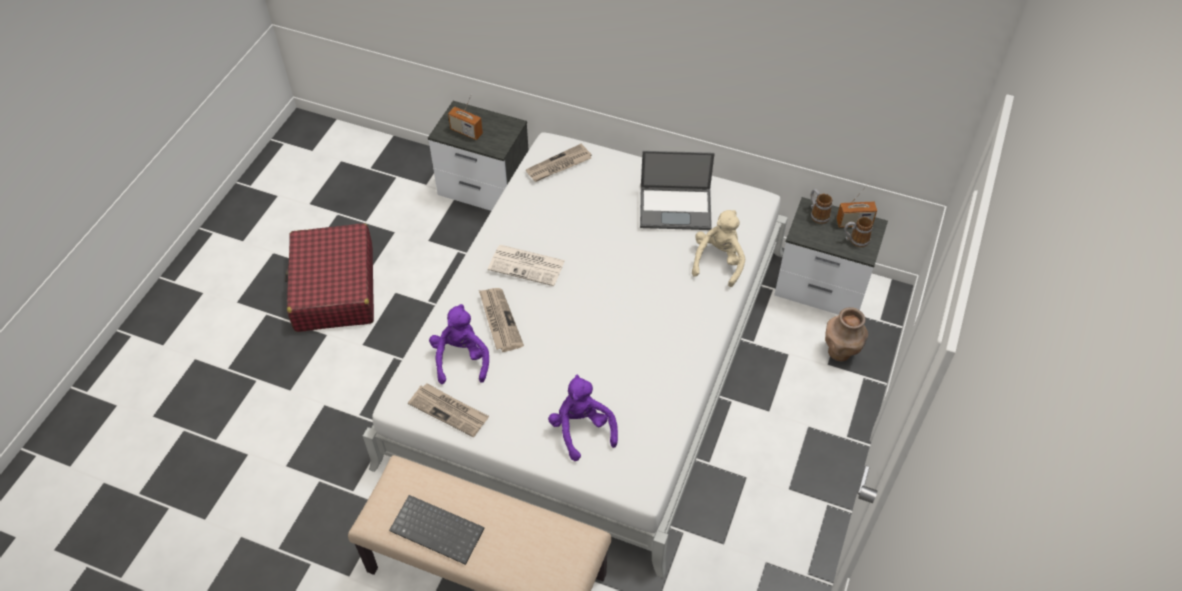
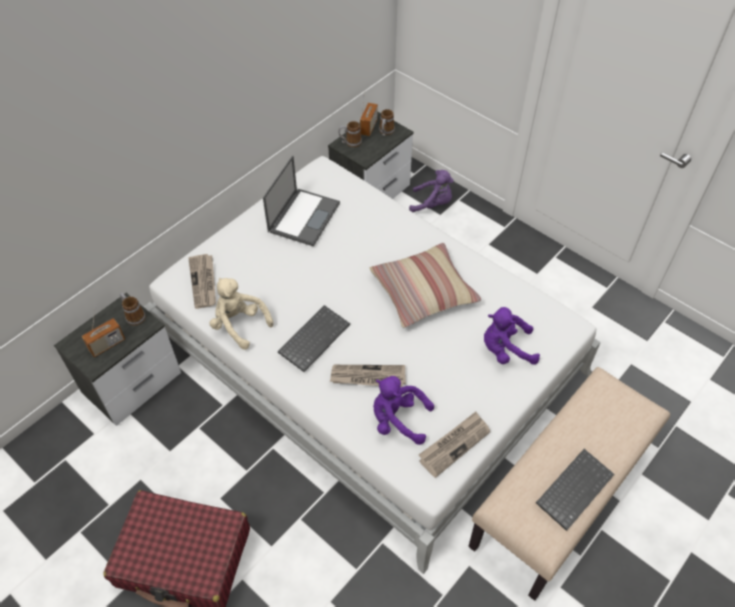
camera: 70 degrees left, 0 degrees up
newspaper [488,245,565,286] -> keyboard [278,305,350,372]
beige plush toy [692,210,745,287] -> beige plush toy moved to [209,278,274,350]
brown vase [825,307,868,361] -> purple plush toy [409,170,454,212]
none -> mug [120,293,146,326]
none -> pillow [370,243,481,328]

